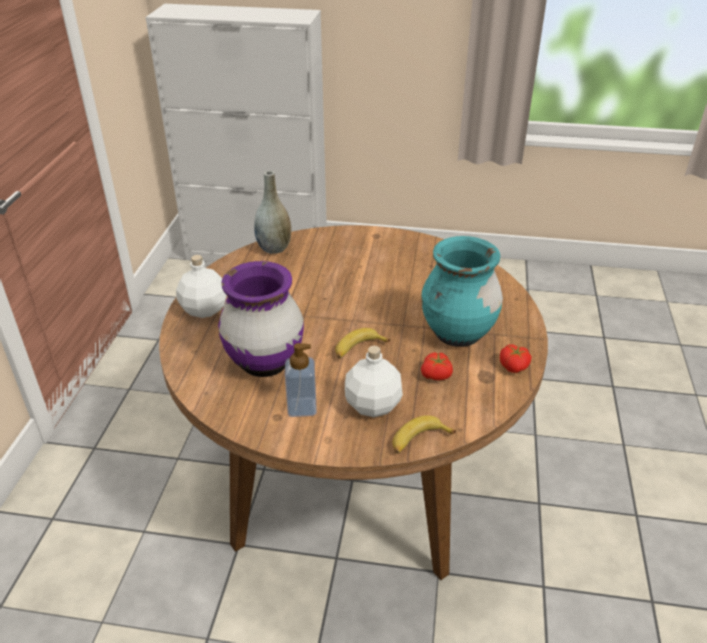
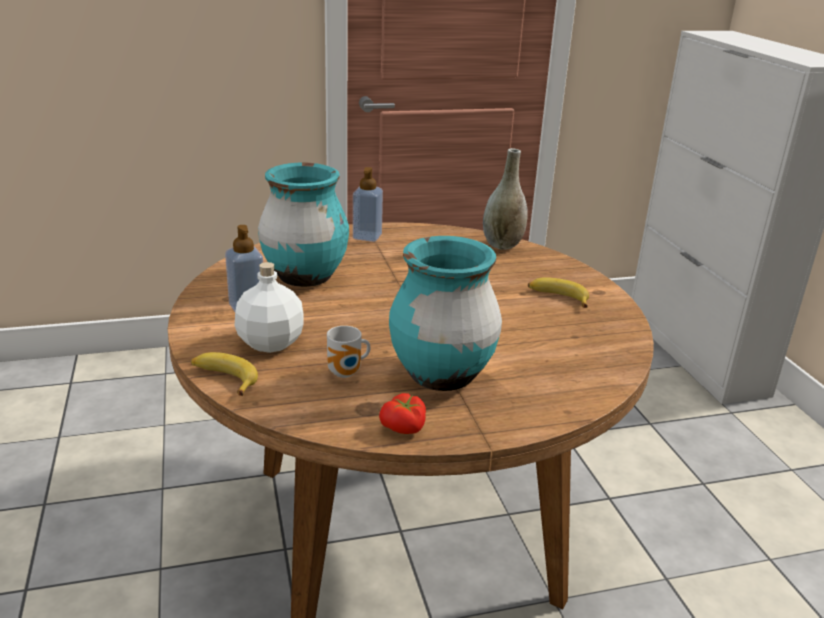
camera: 65 degrees right, 10 degrees down
white bottle [176,255,227,318] -> soap dispenser [353,167,383,242]
purple vase [218,261,304,377] -> turquoise vase [258,163,349,287]
banana [335,328,390,358] -> banana moved to [528,277,589,308]
tomato [421,352,453,380] -> mug [327,326,371,378]

